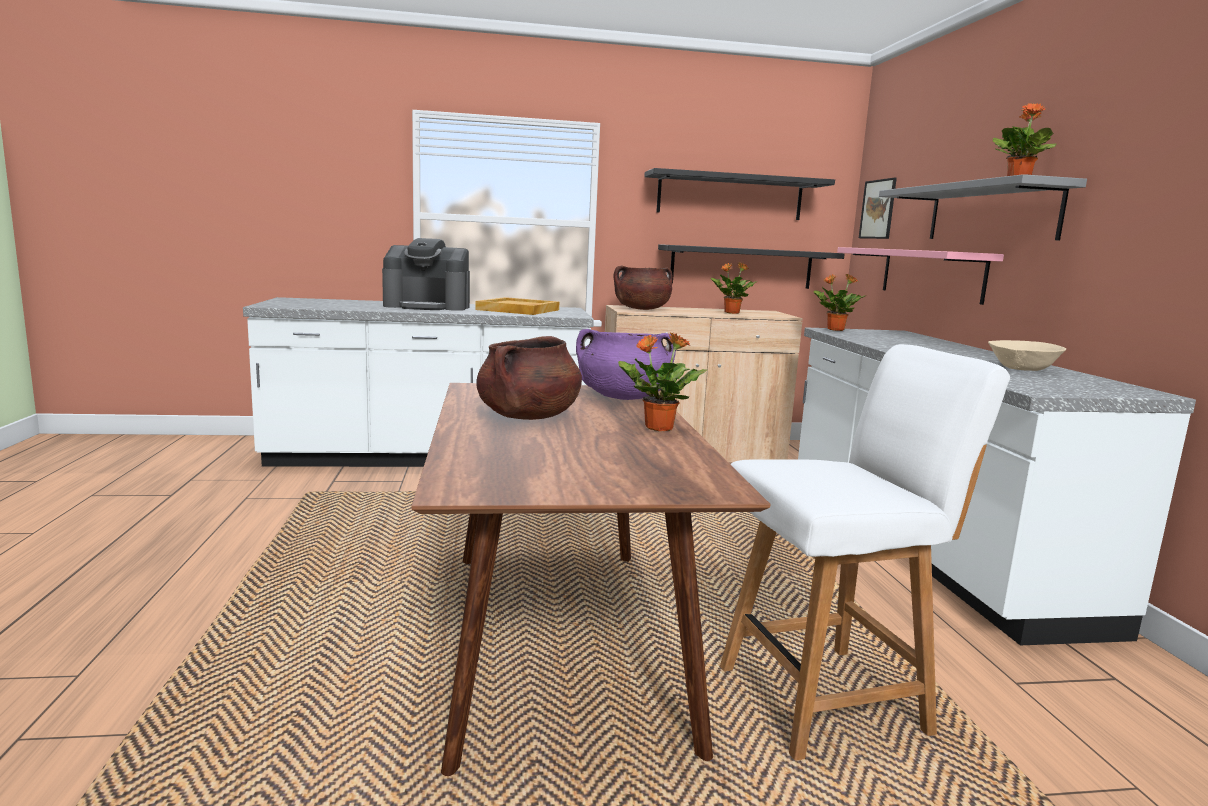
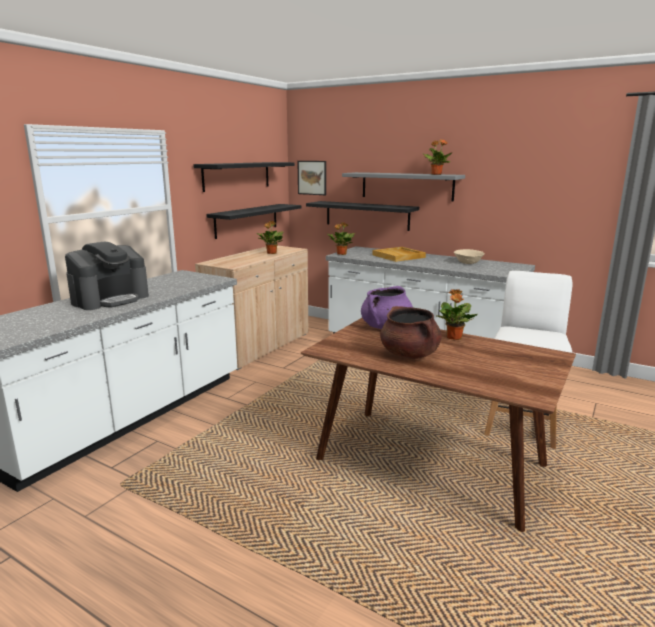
camera: 50 degrees left, 5 degrees up
beige tray [475,297,559,315] -> beige tray moved to [372,247,426,262]
brown cooking pot [614,266,673,310] -> none
pink shelf [837,247,1004,305] -> black shelf [306,201,419,231]

